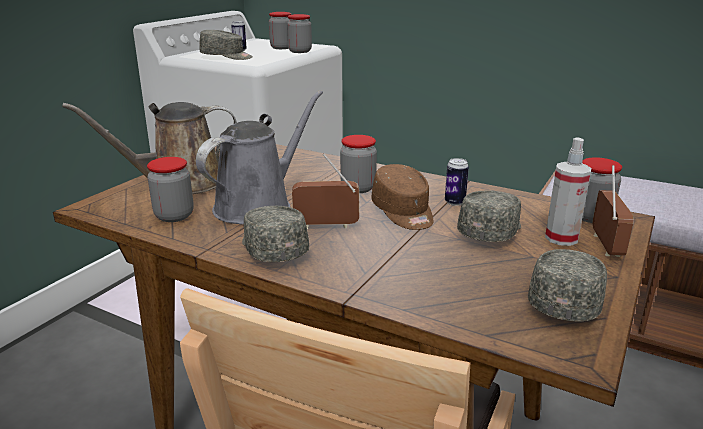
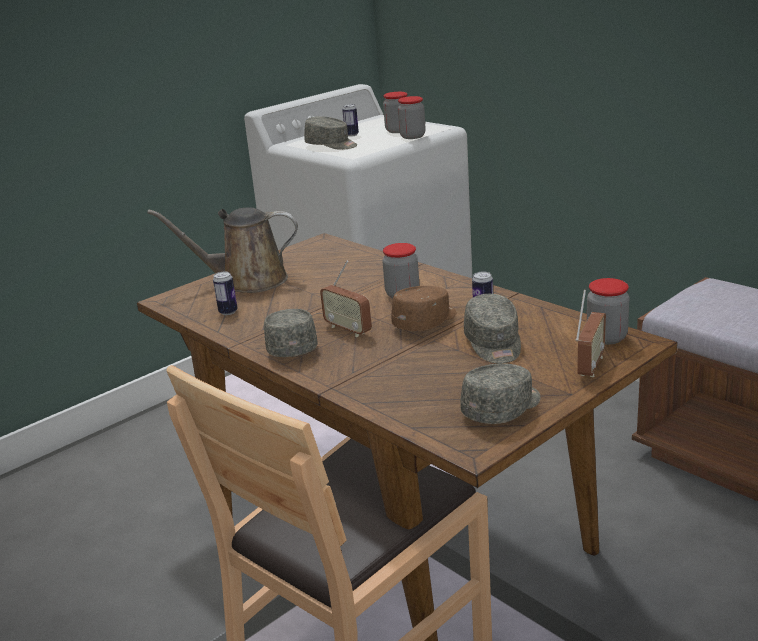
camera: 20 degrees right, 0 degrees up
jar [147,157,194,222] -> can [213,272,237,315]
grey watering can [196,90,323,224] -> none
radio [292,153,359,229] -> radio turned 150 degrees counterclockwise [320,260,372,337]
brown cap [371,164,434,230] -> brown cap turned 135 degrees counterclockwise [391,286,456,331]
grey cap [457,190,521,242] -> grey cap turned 120 degrees clockwise [464,294,521,364]
spray bottle [545,137,591,246] -> none

